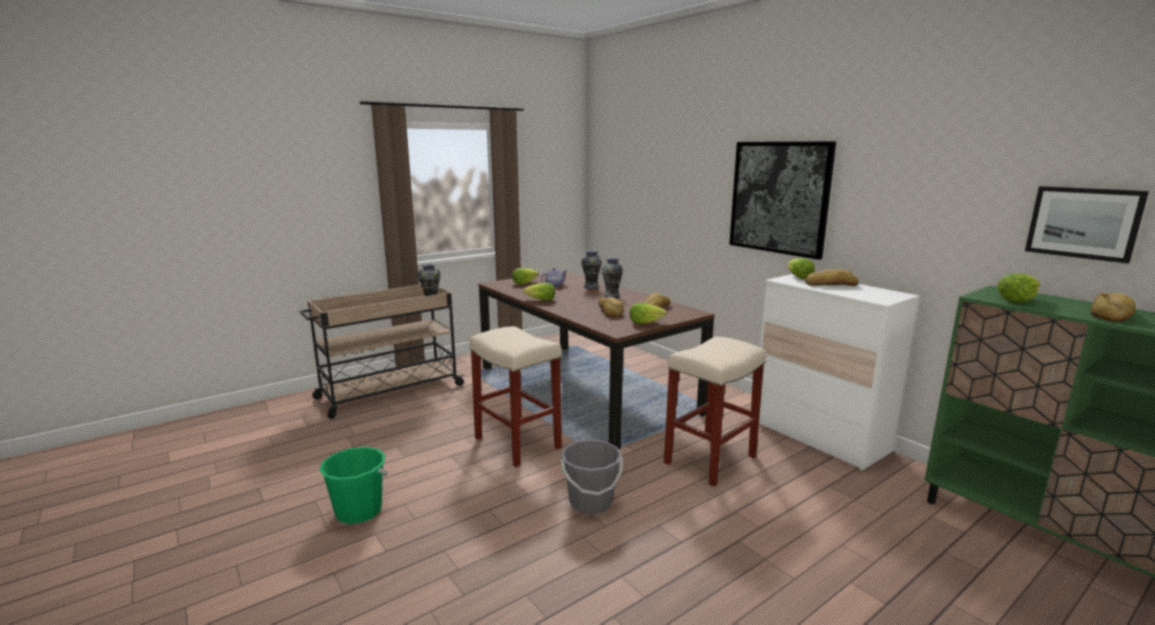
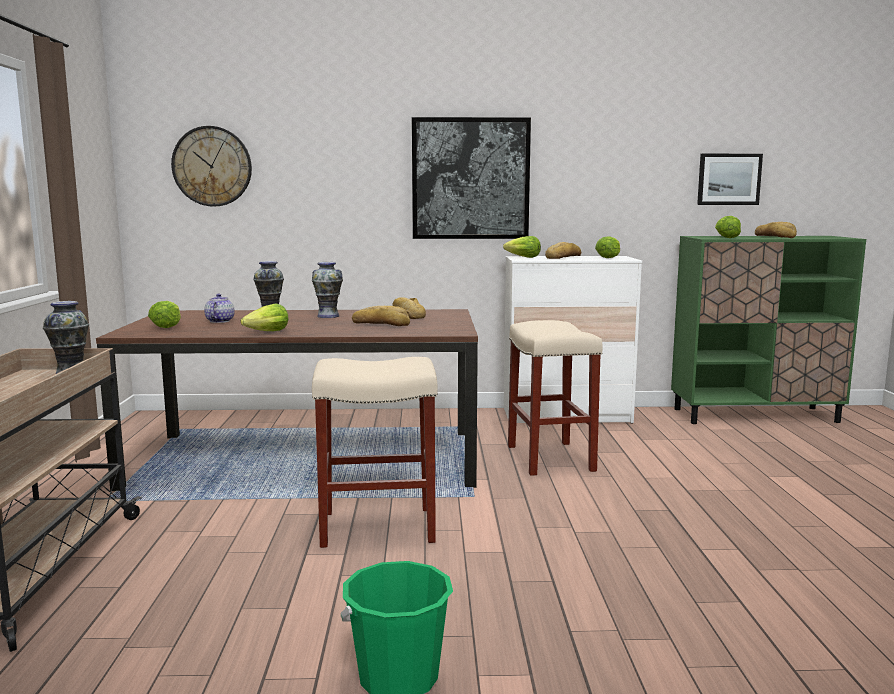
camera: 55 degrees left, 5 degrees down
grey bucket [561,439,623,514] -> none
lettuce [630,303,667,324] -> lettuce moved to [595,236,620,258]
none -> wall clock [171,126,252,207]

